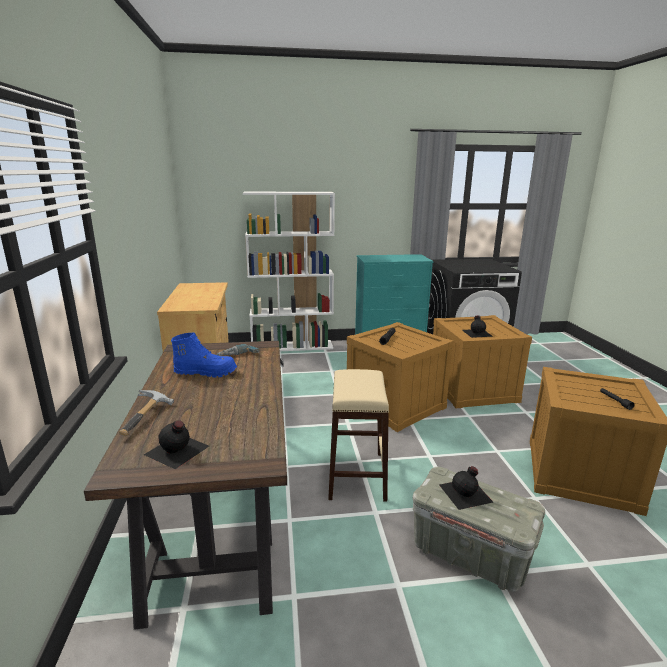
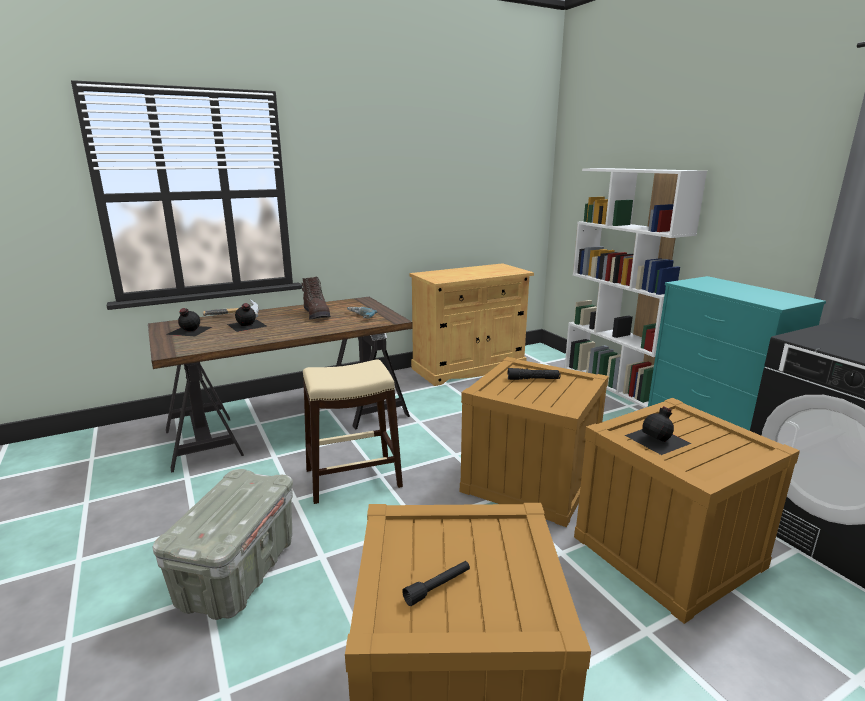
camera: 70 degrees right, 0 degrees up
blue boot [171,332,237,378] -> brown boot [301,277,331,319]
black bottle [439,466,493,510] -> black bottle moved to [227,303,266,332]

